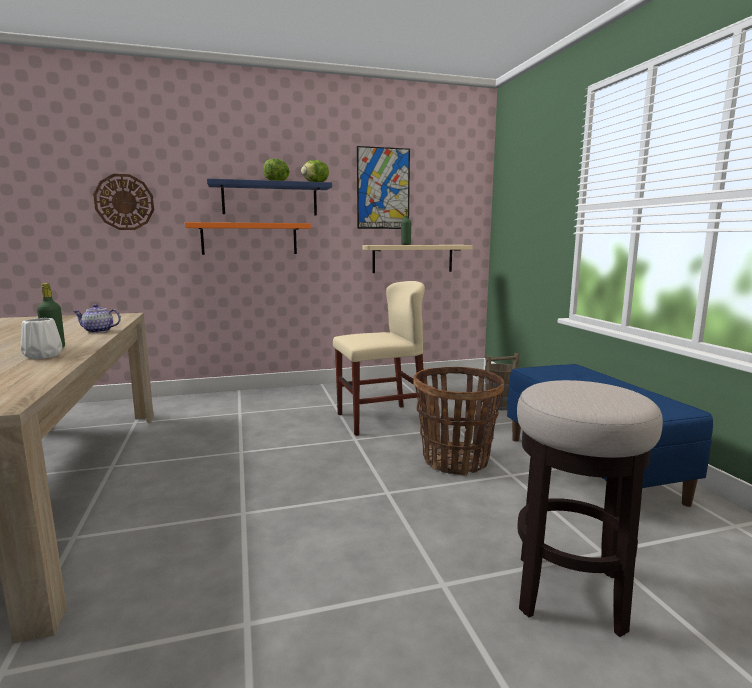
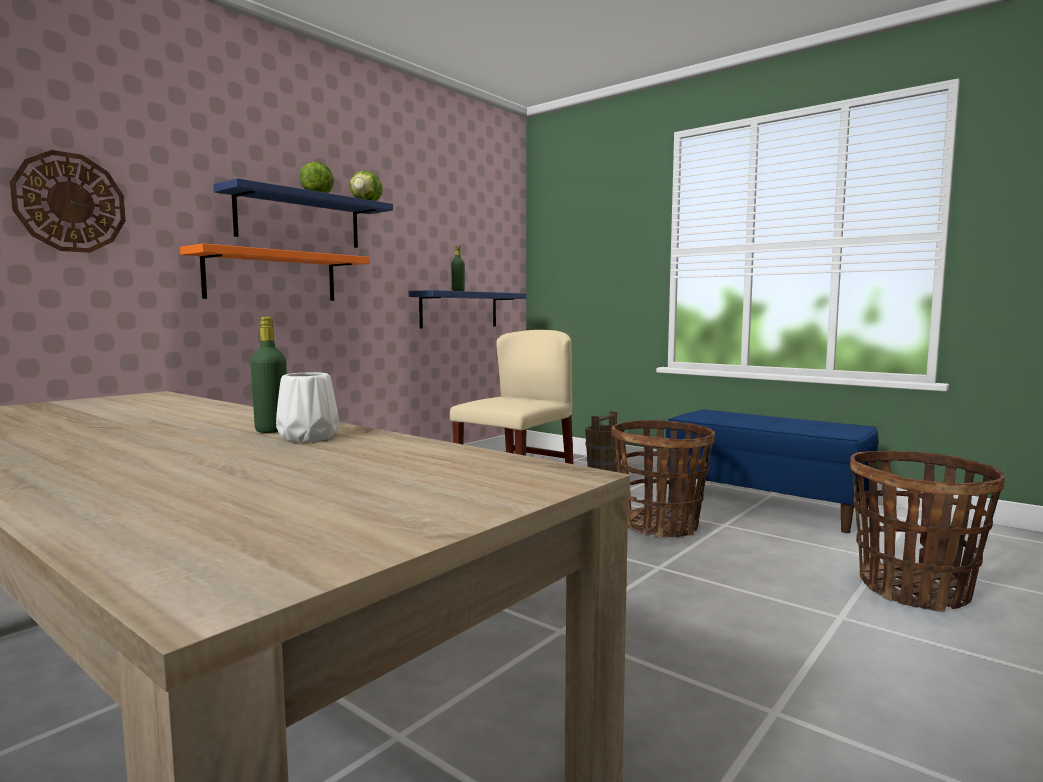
camera: 35 degrees left, 5 degrees down
teapot [73,304,121,333] -> none
picture [357,146,410,229] -> none
beige shelf [362,245,473,273] -> blue shelf [409,290,527,328]
stool [517,380,663,637] -> basket [850,451,1006,612]

